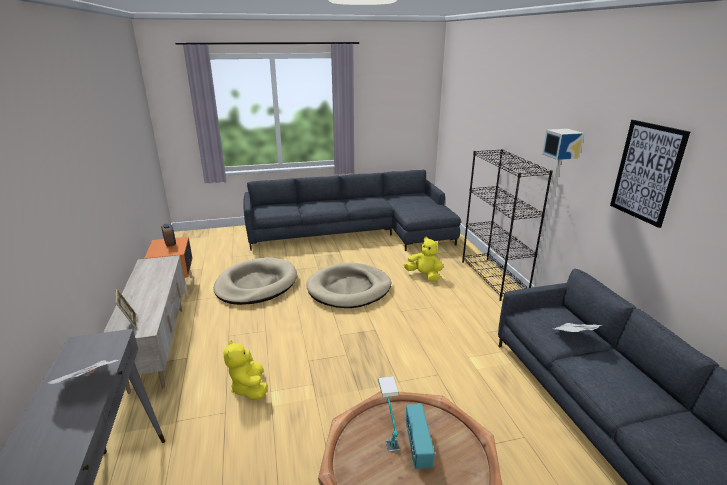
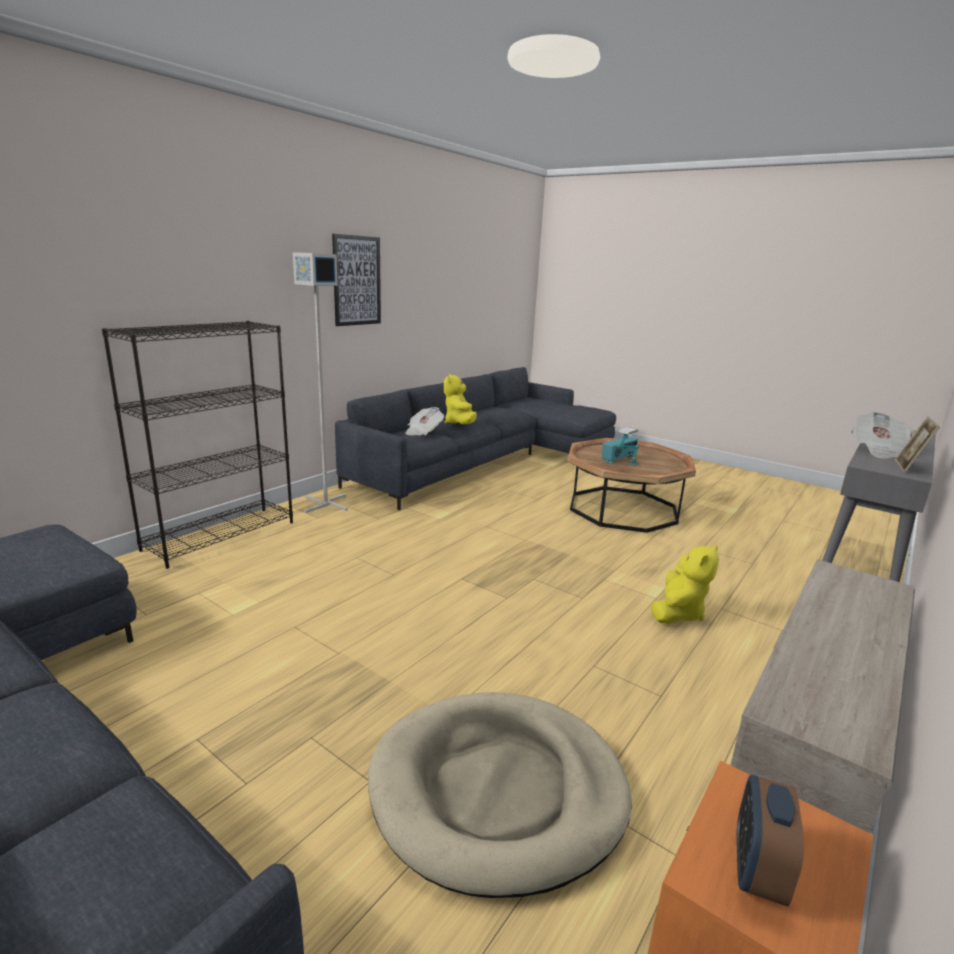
camera: 130 degrees left, 5 degrees down
picture frame [115,289,137,329] -> picture frame moved to [895,416,940,473]
beige dog bed [306,263,391,308] -> none
yellow plush toy [404,237,443,282] -> yellow plush toy moved to [444,374,477,424]

